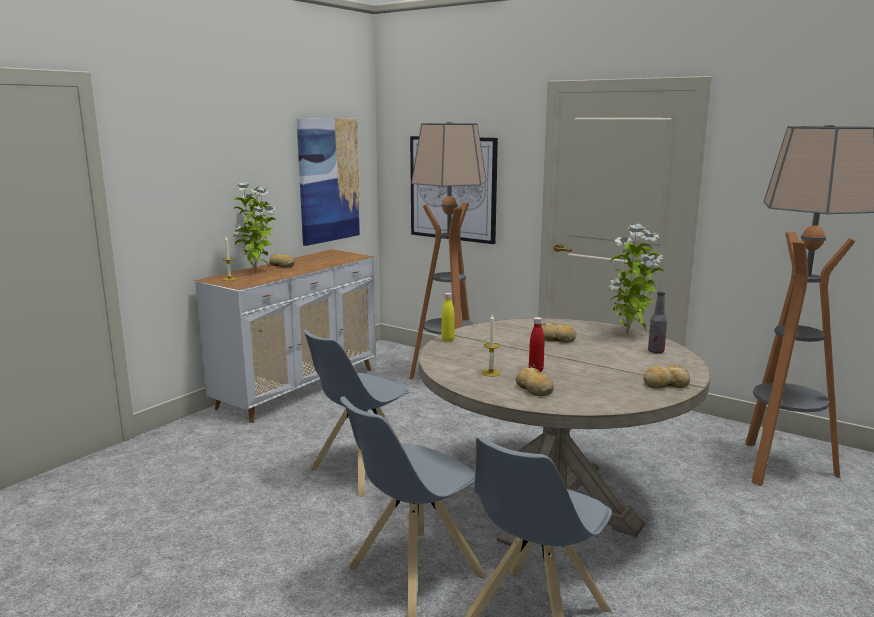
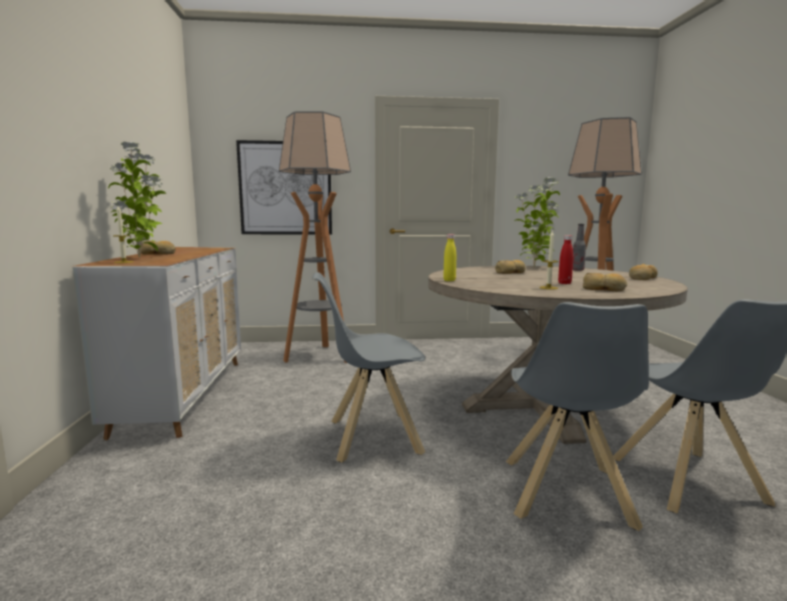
camera: 40 degrees left, 5 degrees down
picture [297,118,361,246] -> none
grey chair [303,329,410,496] -> grey chair turned 75 degrees clockwise [312,272,425,462]

